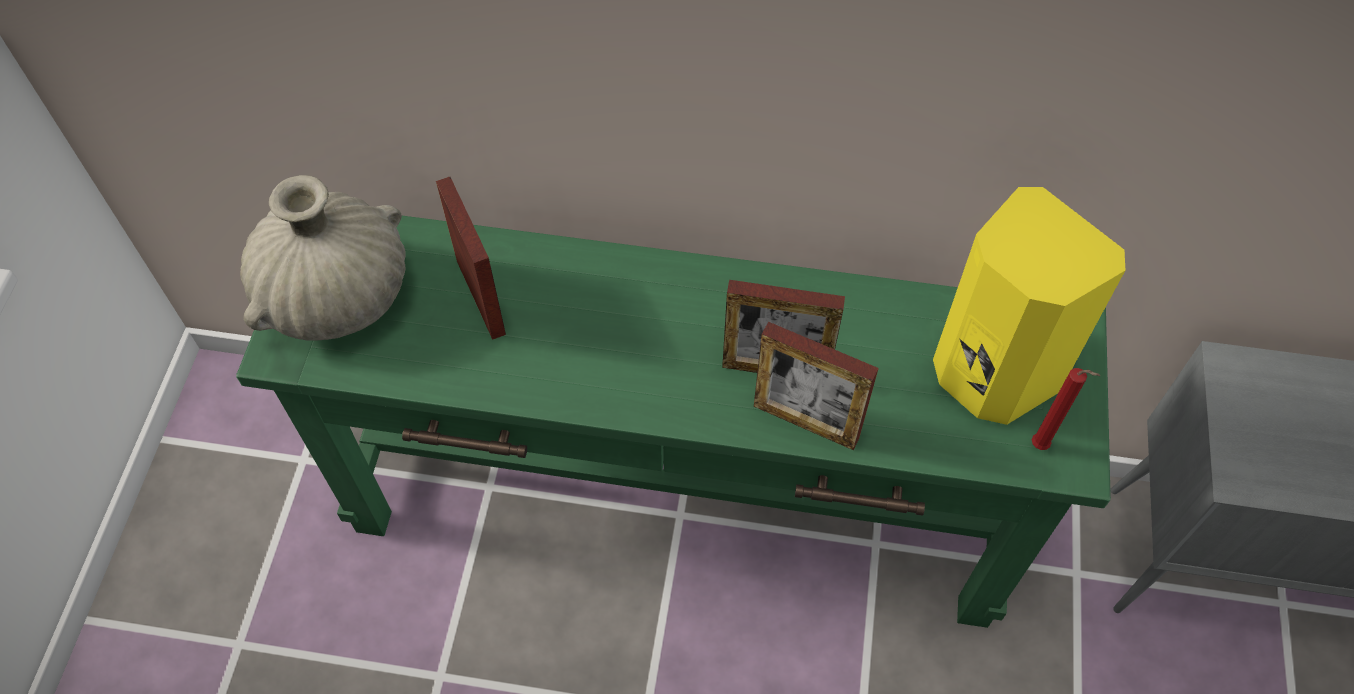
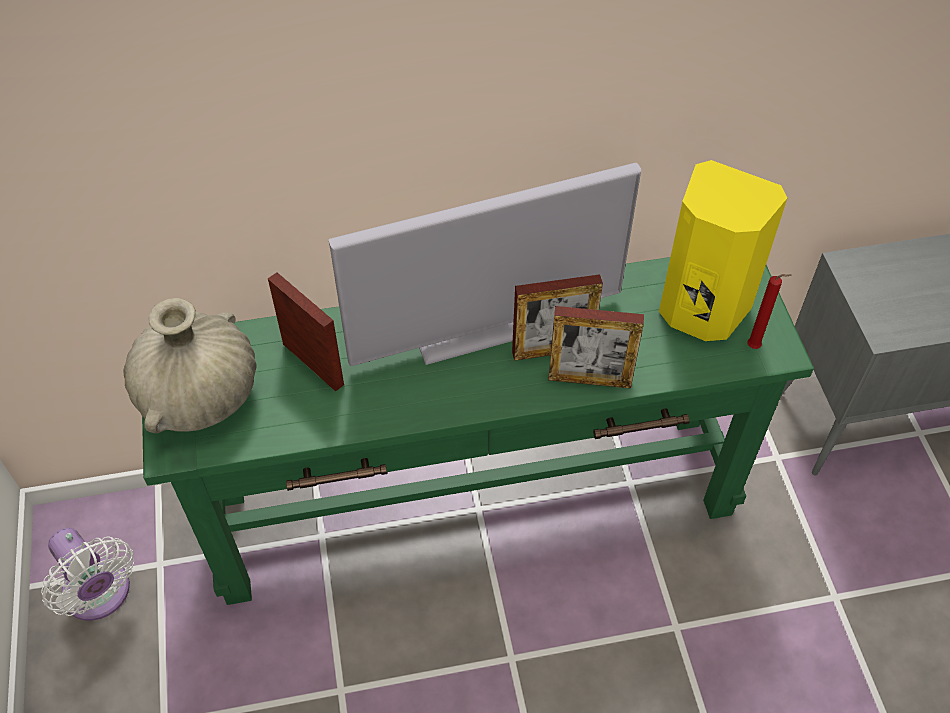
camera: 20 degrees left, 5 degrees down
none -> white fan [41,528,134,621]
none -> television [329,163,641,366]

